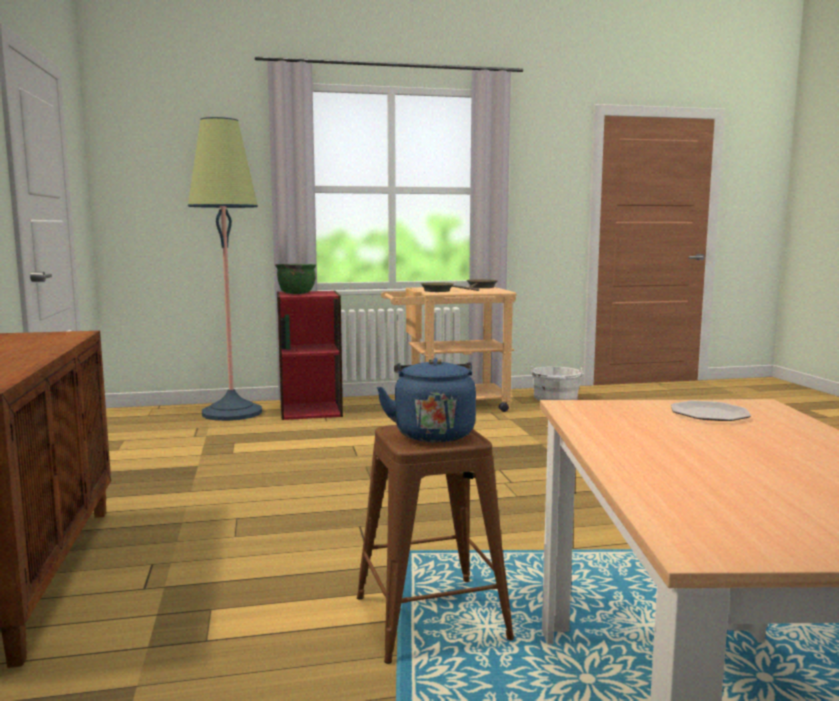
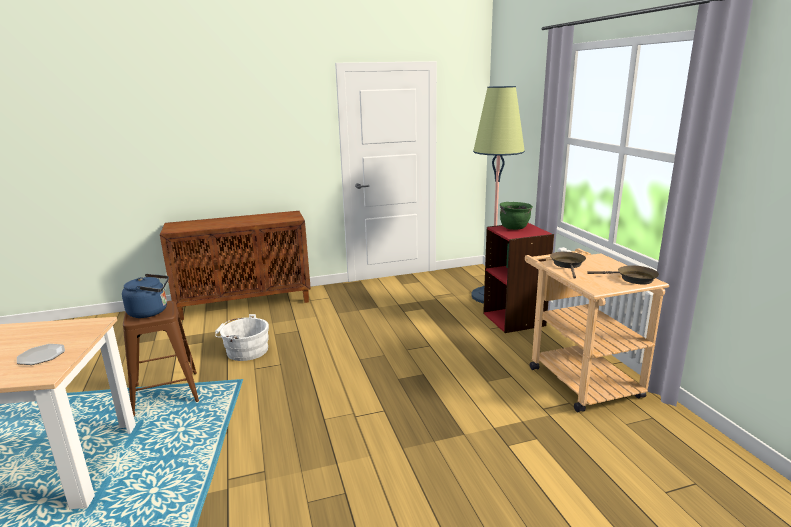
camera: 85 degrees right, 10 degrees up
white bucket [530,366,583,400] -> white bucket moved to [215,314,269,361]

